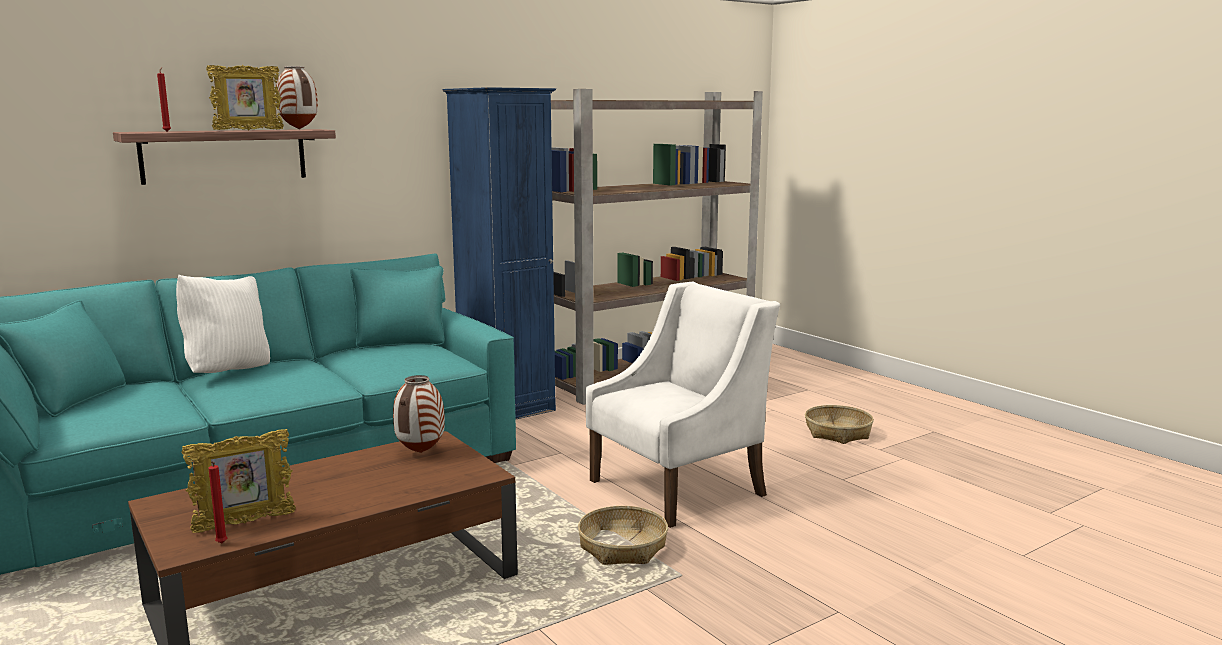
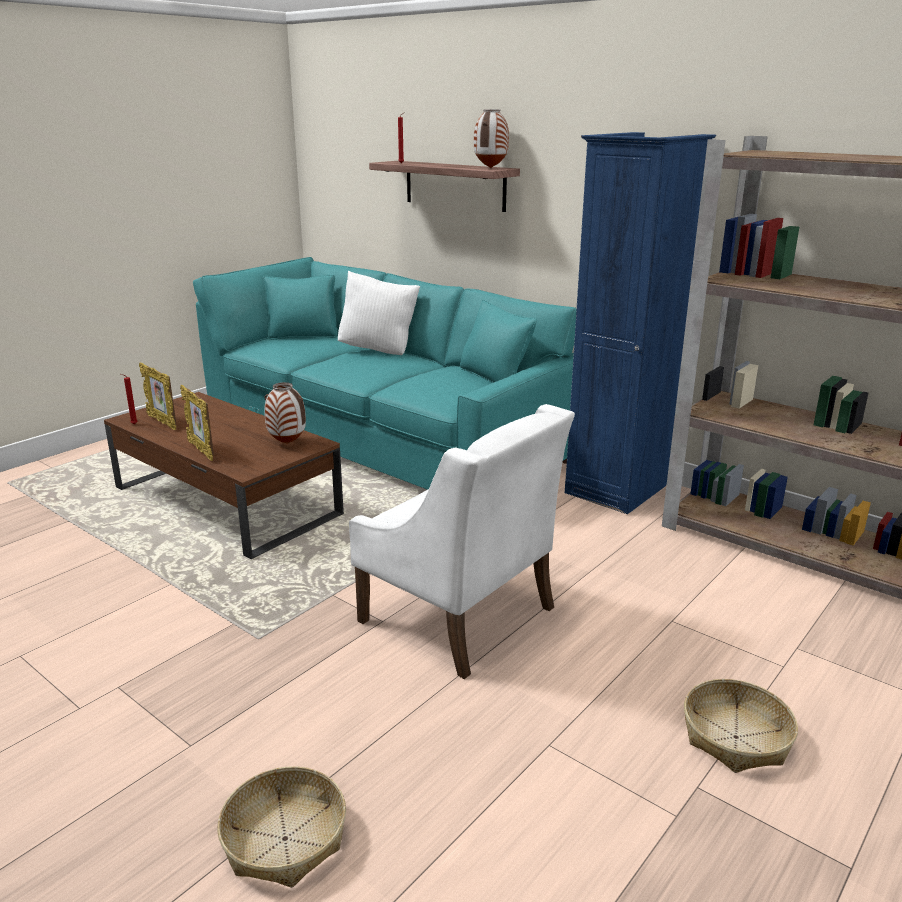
camera: 75 degrees right, 10 degrees up
picture frame [206,65,284,130] -> picture frame moved to [180,385,214,461]
basket [578,506,668,565] -> basket moved to [217,766,346,887]

